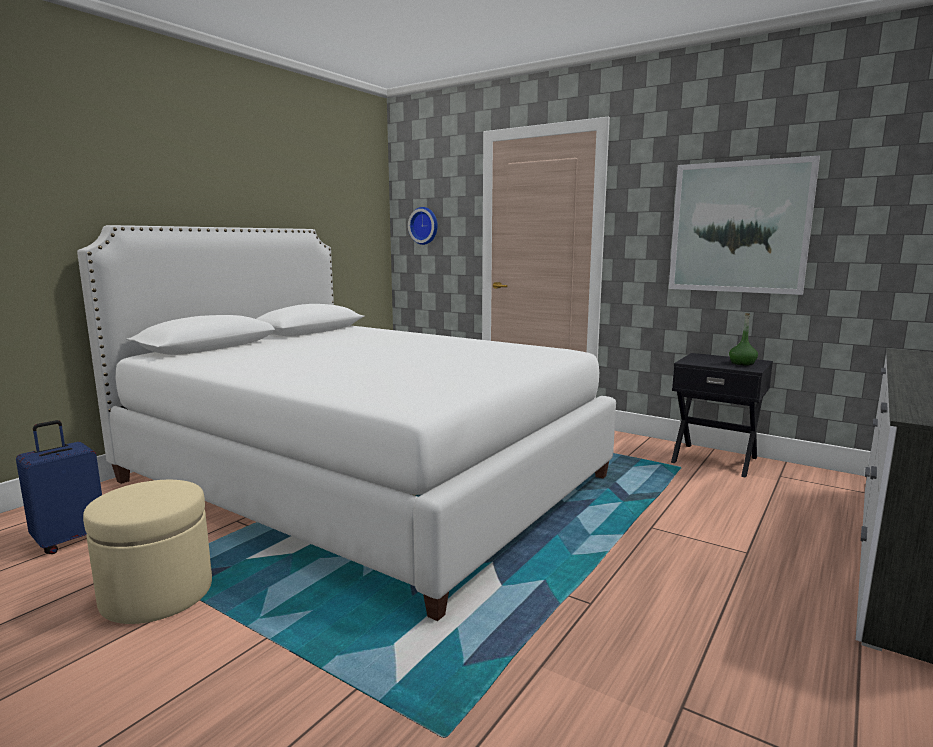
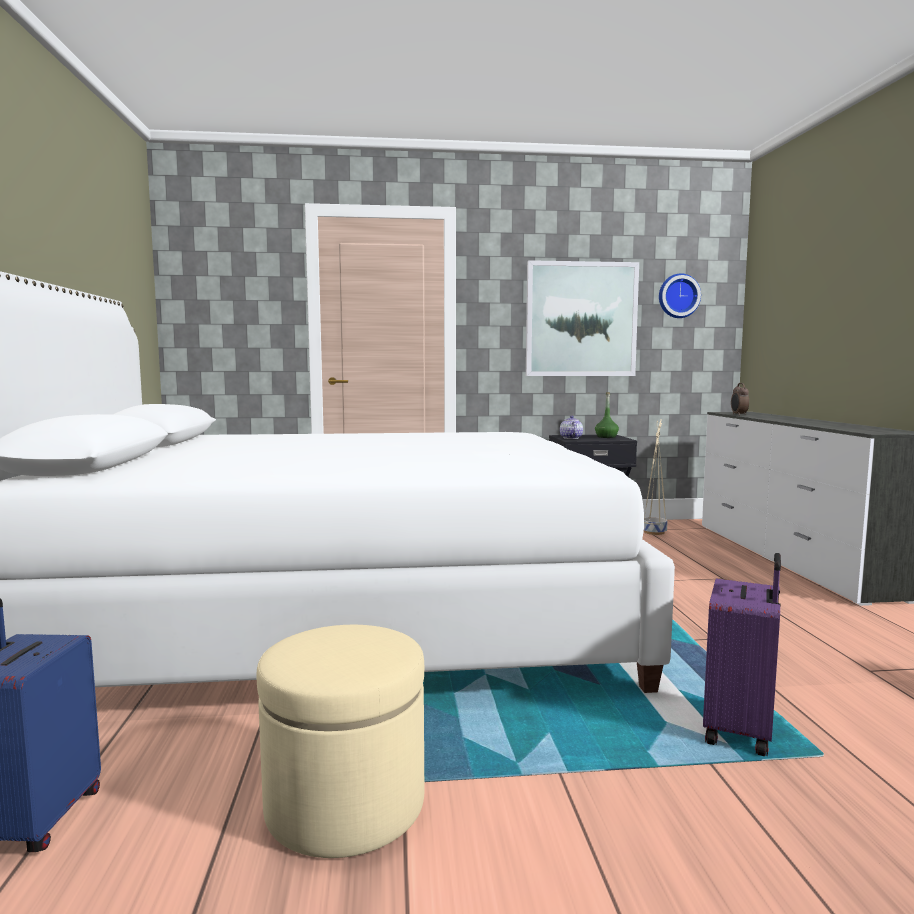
camera: 40 degrees left, 5 degrees down
wall clock [408,207,438,245] -> wall clock moved to [659,273,701,318]
none -> teapot [560,415,583,439]
none -> beige planter [644,420,668,535]
none -> purple suitcase [703,553,781,756]
none -> alarm clock [731,383,749,416]

